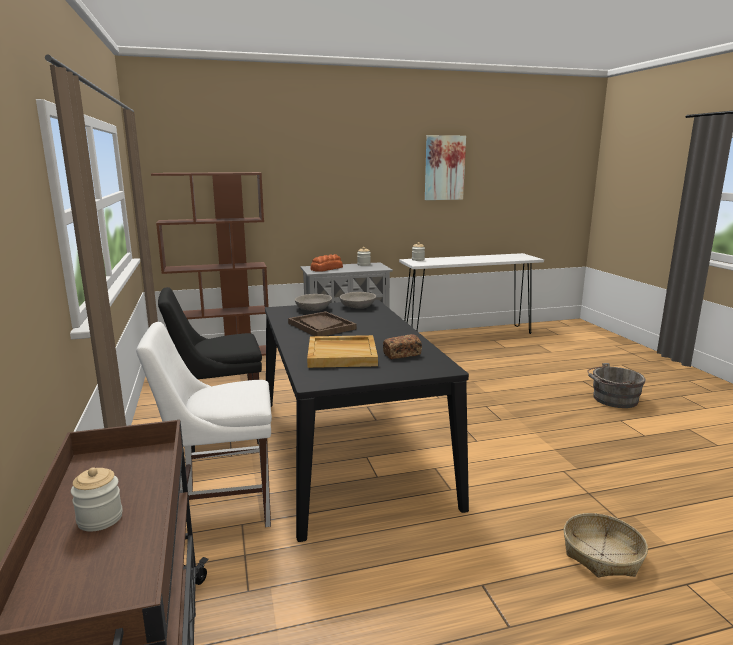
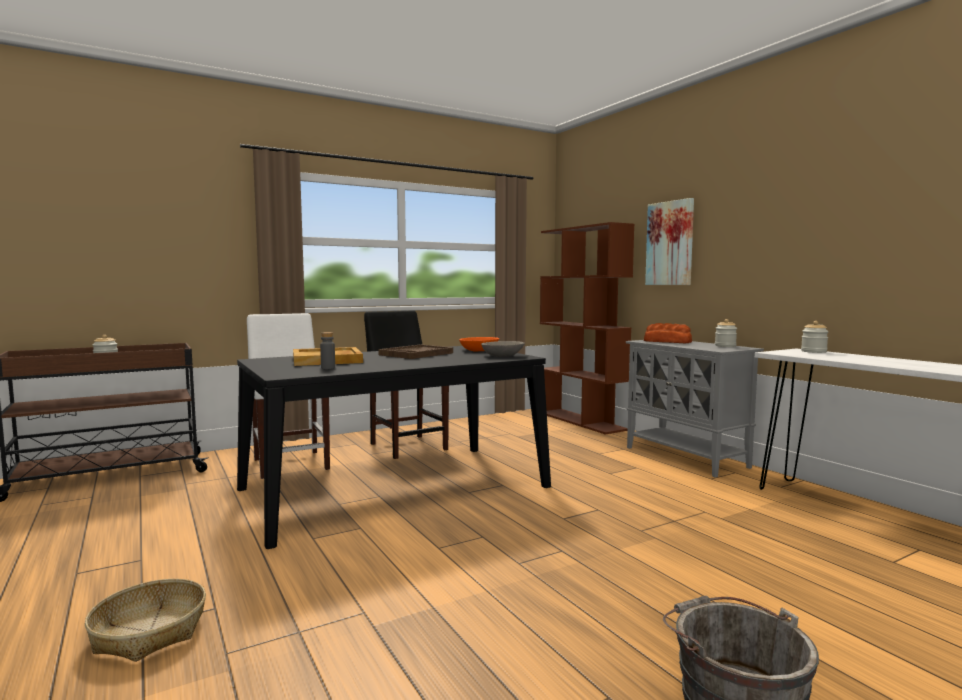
camera: 75 degrees right, 10 degrees down
grey bowl [295,294,332,311] -> orange bowl [459,337,499,351]
bread [383,334,422,359] -> grey bottle [320,332,335,369]
picture [425,135,466,200] -> picture moved to [645,198,694,285]

